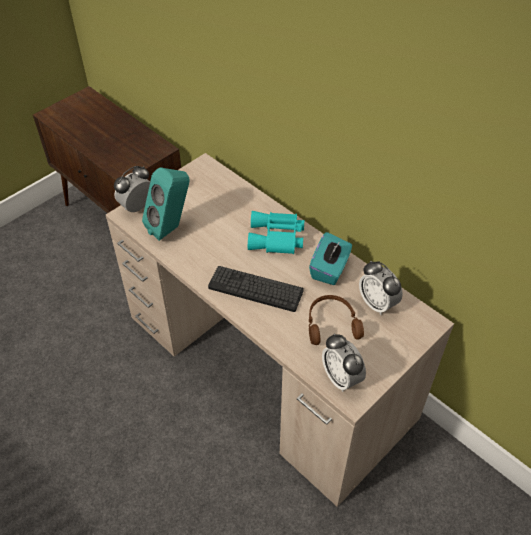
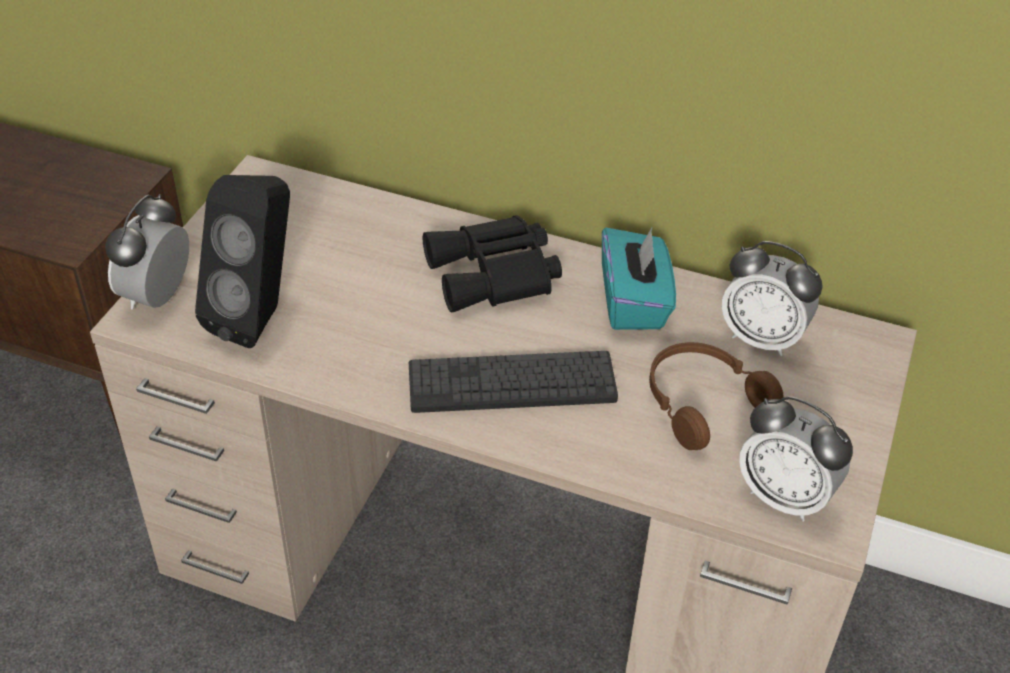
camera: 25 degrees left, 5 degrees down
turquoise speaker [142,167,190,241] -> black speaker [195,175,290,348]
turquoise binoculars [248,211,305,254] -> black binoculars [423,215,562,313]

